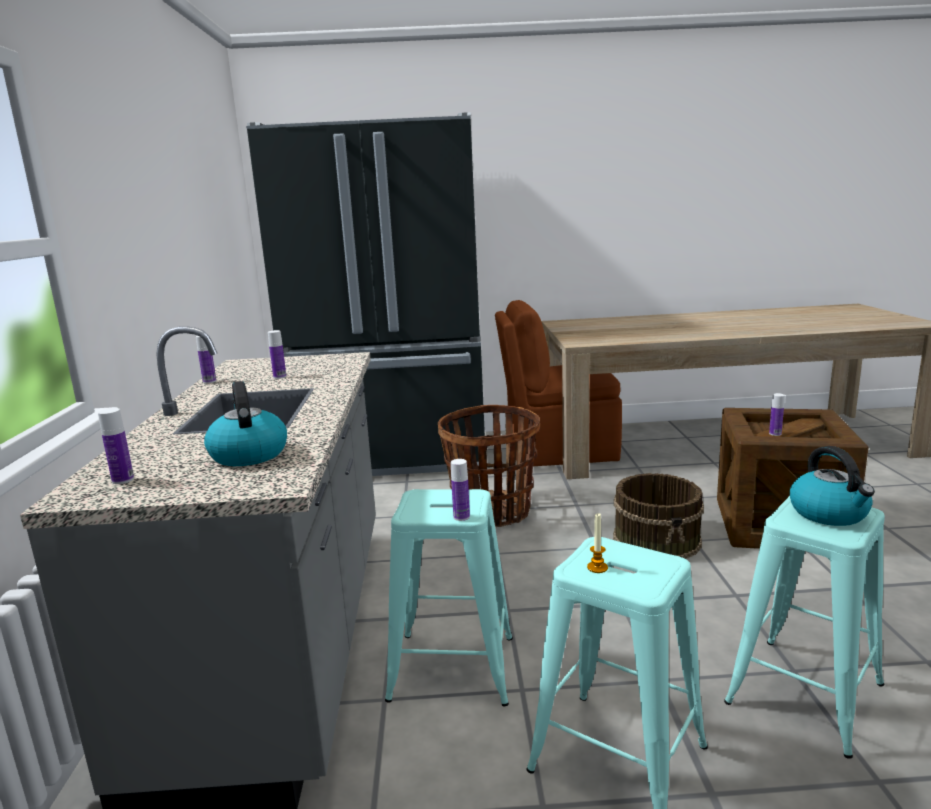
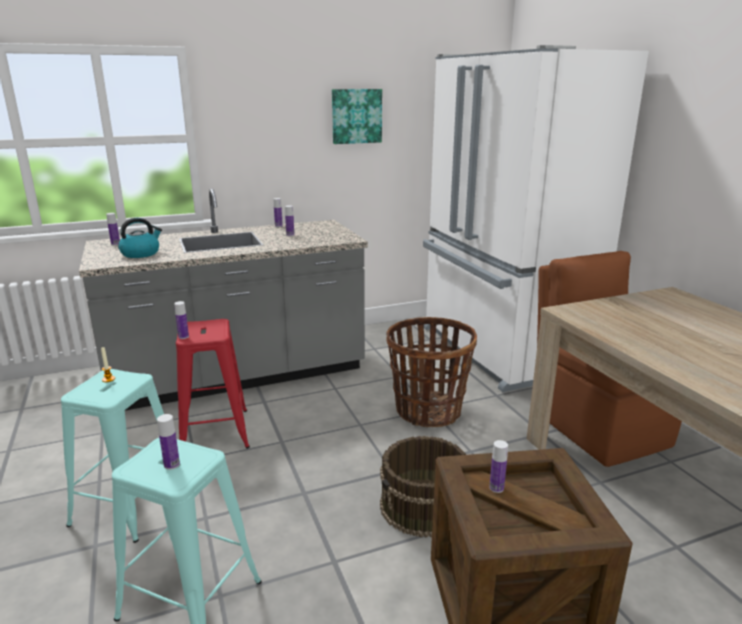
camera: 70 degrees right, 5 degrees up
black fridge [246,112,485,476] -> white fridge [423,45,649,392]
turquoise stool [385,489,513,706] -> red stool [176,319,250,449]
kettle [790,446,875,526] -> bottle [157,414,180,470]
none -> picture [332,89,382,144]

